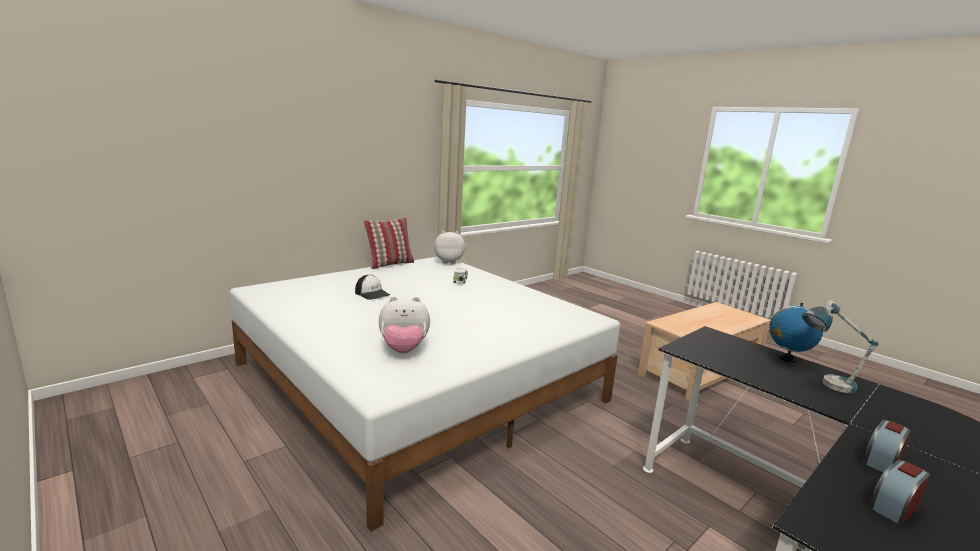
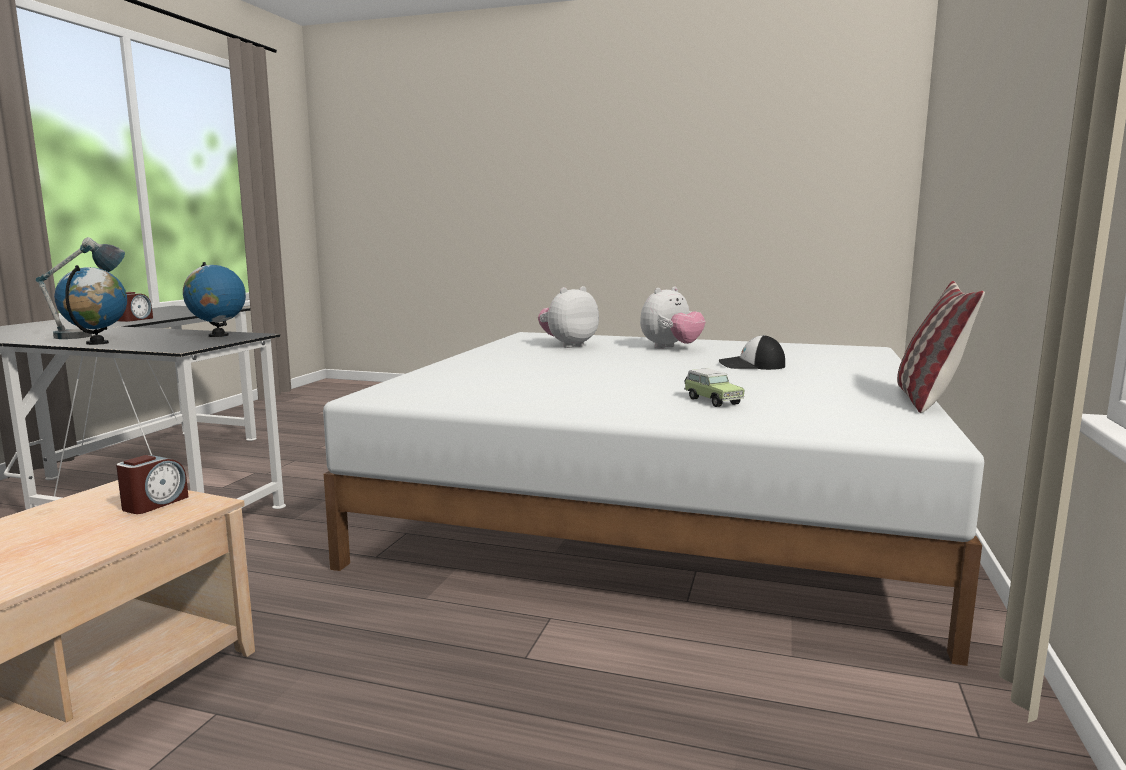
camera: 150 degrees right, 5 degrees down
plush toy [434,231,465,264] -> plush toy moved to [640,287,705,349]
alarm clock [870,460,930,525] -> alarm clock moved to [116,455,189,514]
none -> globe [183,262,246,337]

